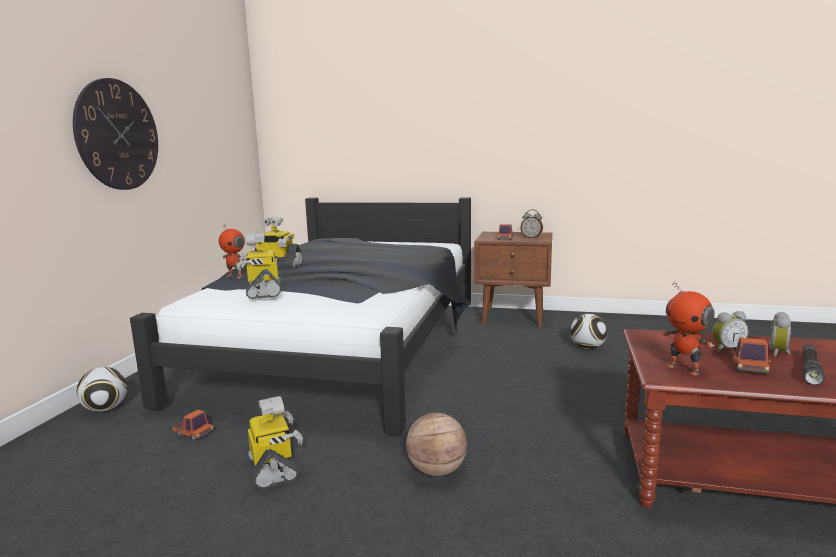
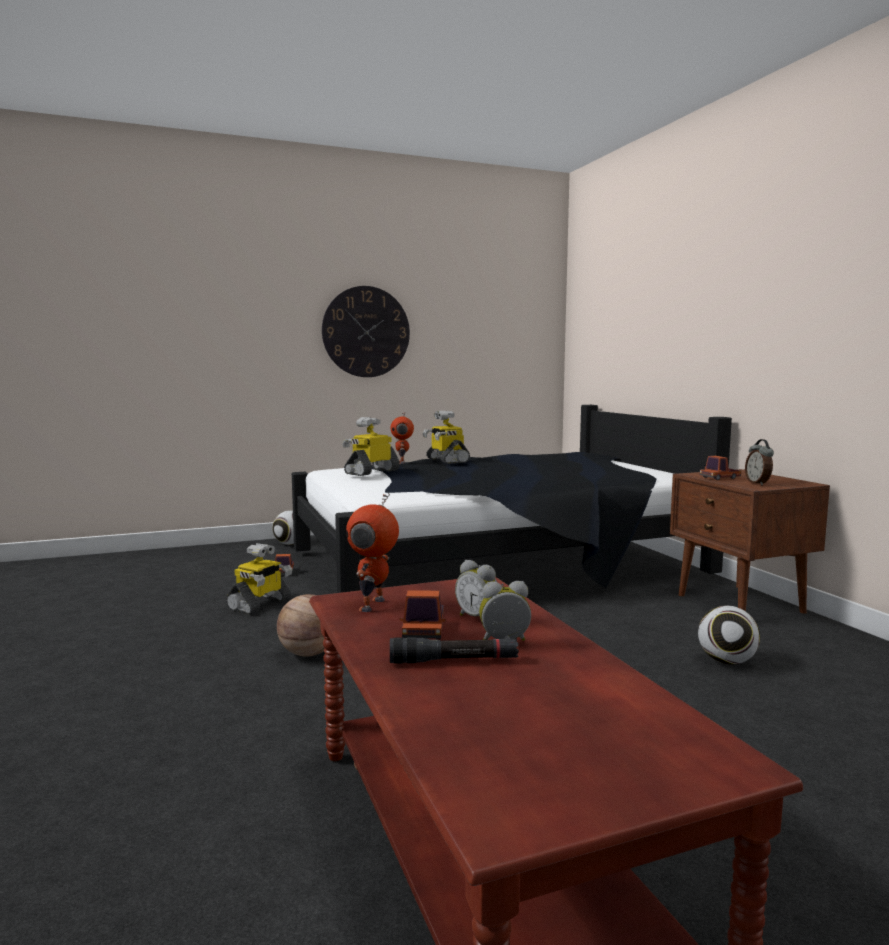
camera: 55 degrees right, 5 degrees down
toy truck [731,337,771,374] -> toy truck turned 75 degrees counterclockwise [399,590,446,640]

